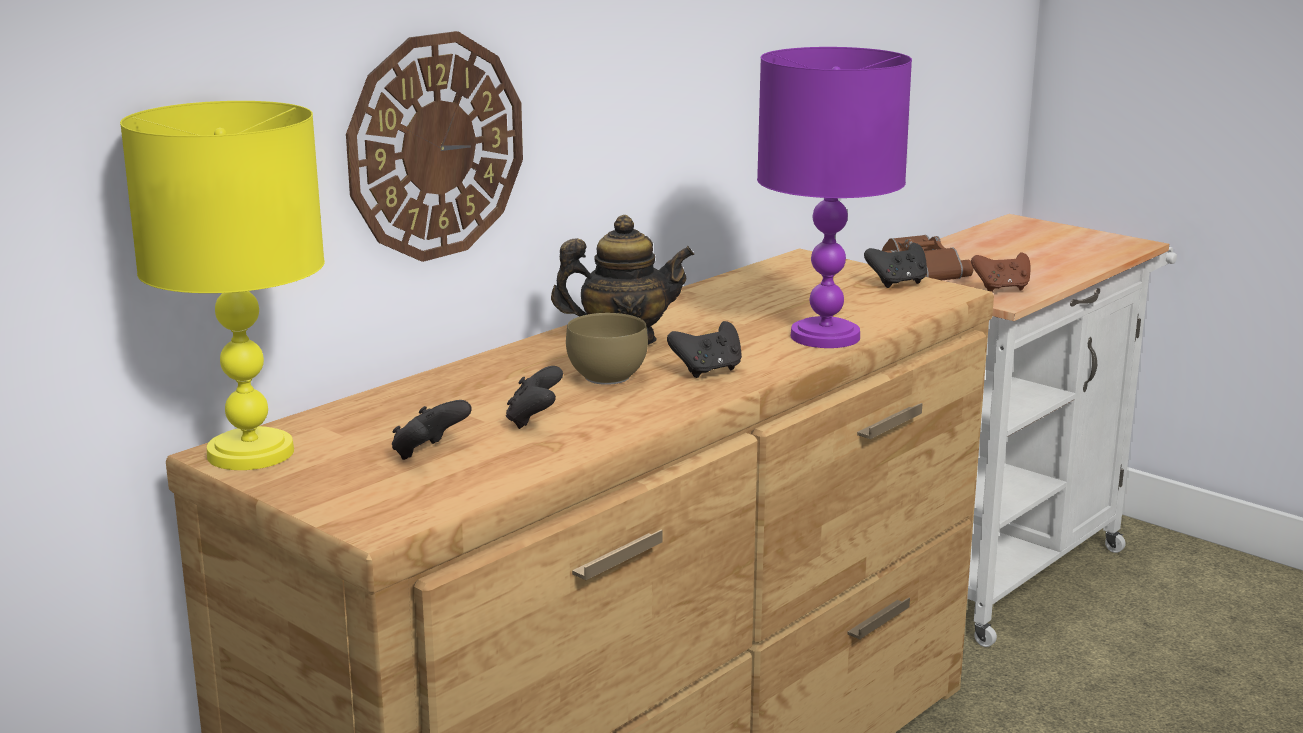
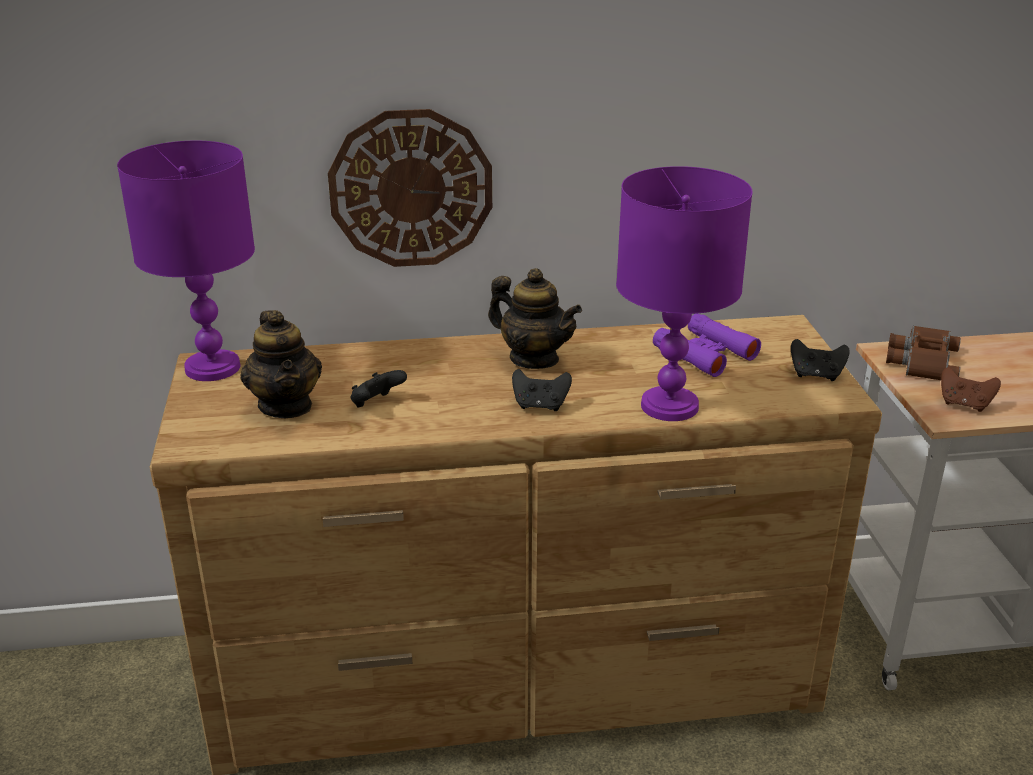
camera: 40 degrees right, 10 degrees up
yellow table lamp [120,101,325,470] -> purple table lamp [117,141,255,381]
black game controller [392,400,472,460] -> teapot [240,310,322,418]
brown bowl [566,313,648,385] -> none
none -> purple binoculars [653,313,761,377]

